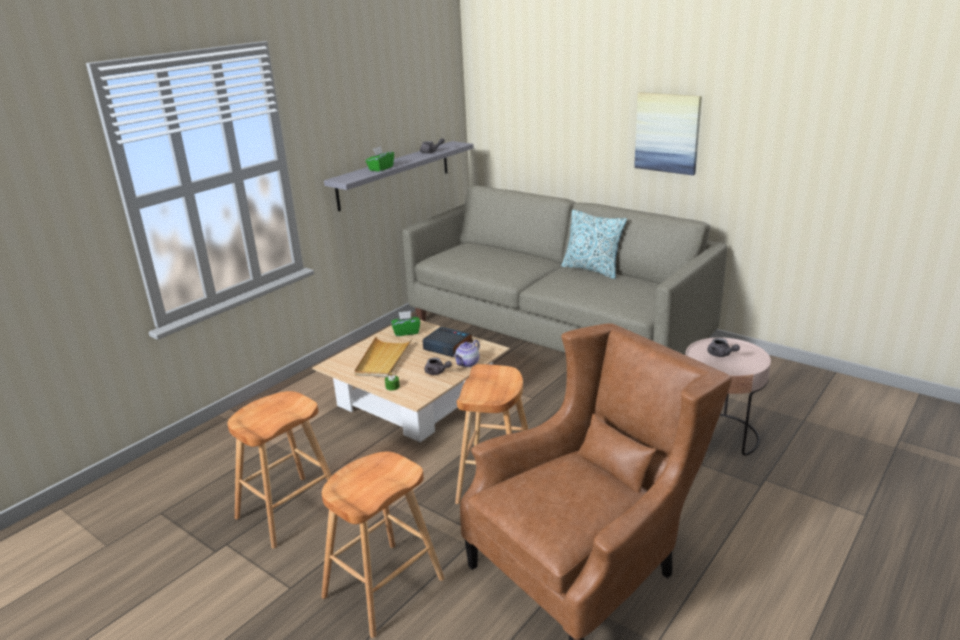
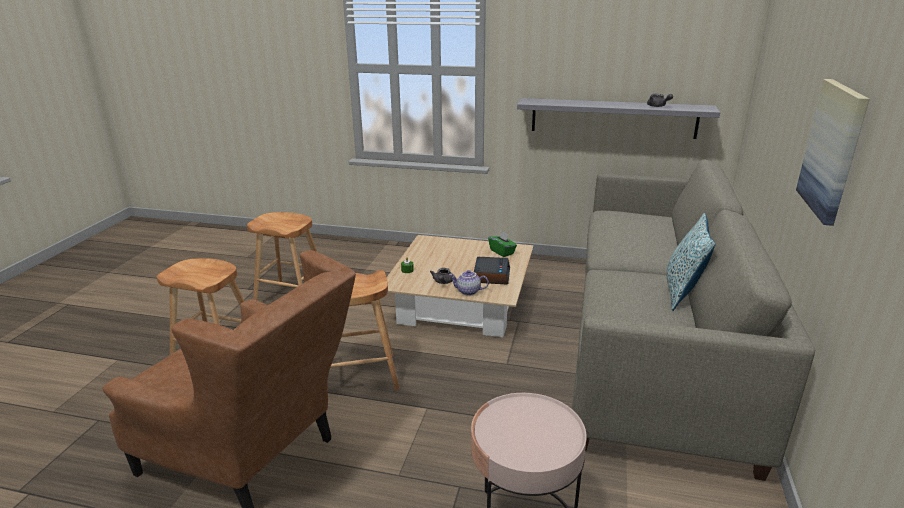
camera: 65 degrees right, 0 degrees up
beige tray [354,337,412,377] -> none
green tissue box [366,146,394,172] -> none
grey teapot [707,338,740,357] -> none

